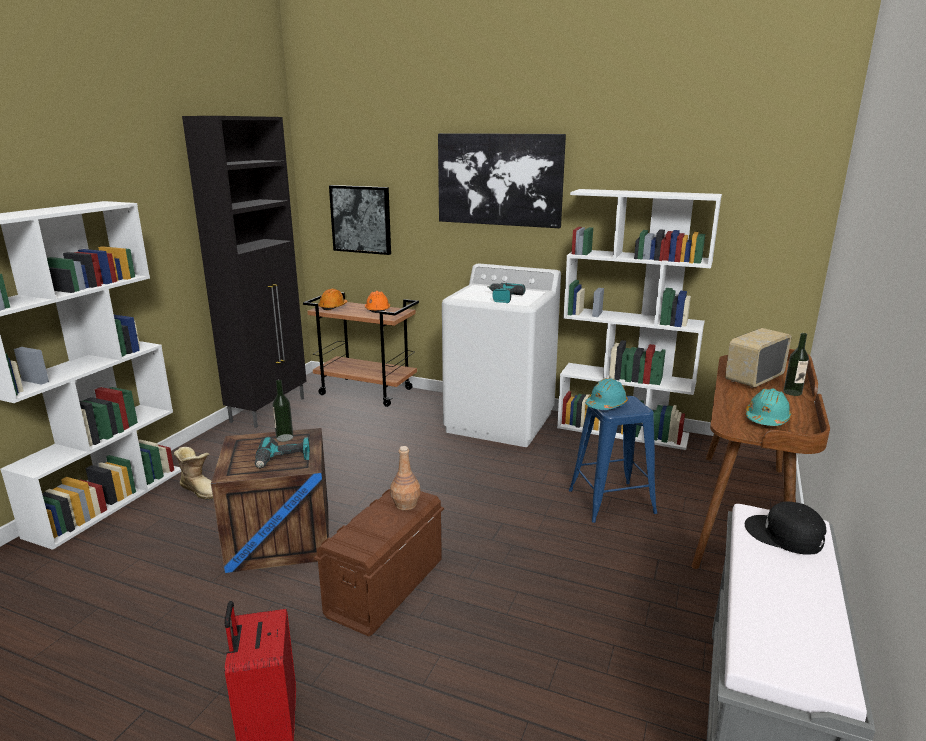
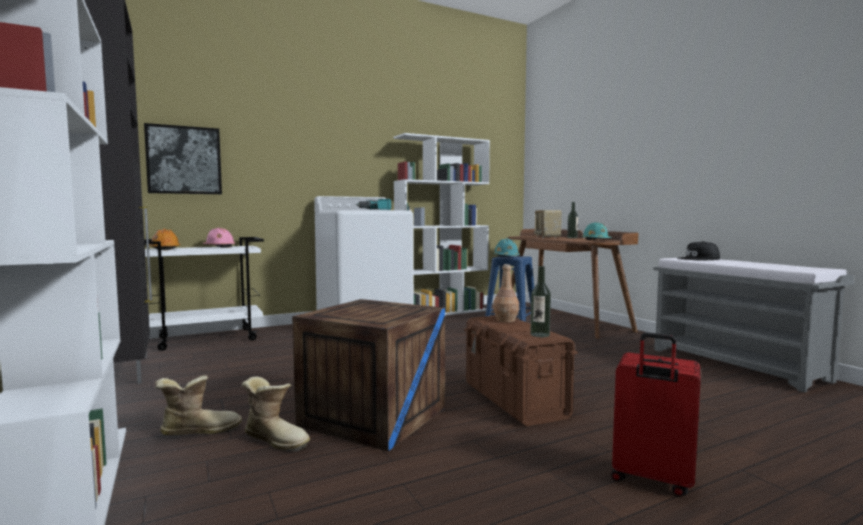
camera: 50 degrees left, 15 degrees down
power drill [255,437,310,468] -> none
bottle [272,380,293,442] -> bottle moved to [531,266,551,337]
brown cart [303,292,419,407] -> white cart [144,237,264,351]
orange hard hat [365,291,390,313] -> pink hard hat [202,228,235,248]
picture [438,133,566,228] -> none
none -> boot [242,376,310,452]

